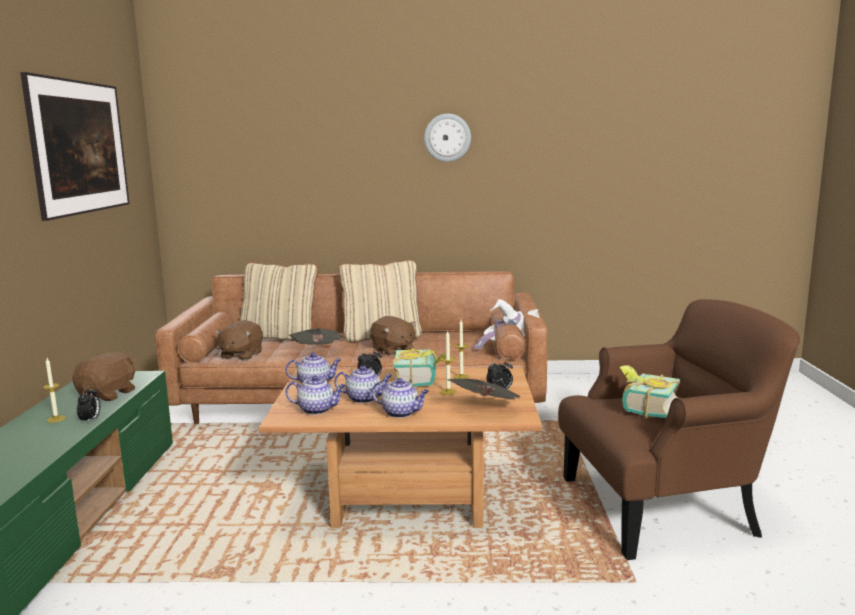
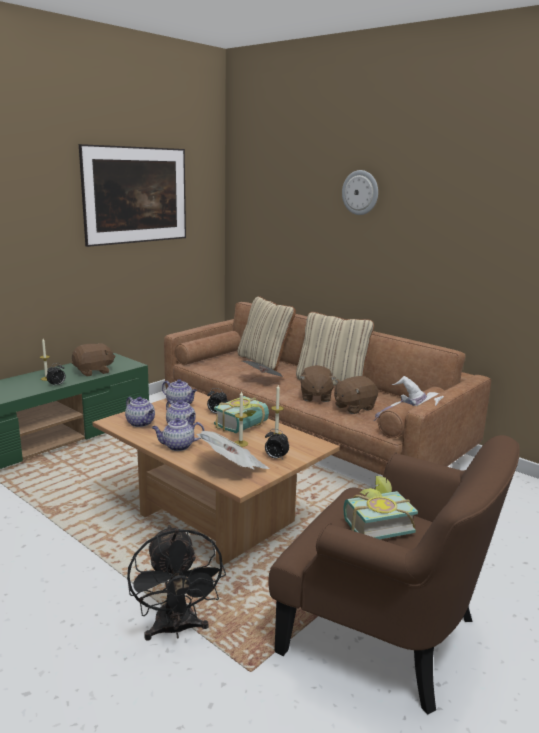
camera: 40 degrees right, 5 degrees up
brown plush toy [215,320,263,360] -> brown plush toy moved to [334,376,378,414]
teapot [372,378,429,418] -> teapot turned 105 degrees clockwise [152,418,204,451]
wall clock [424,114,471,162] -> wall clock moved to [342,170,378,215]
none -> black fan [127,525,226,641]

